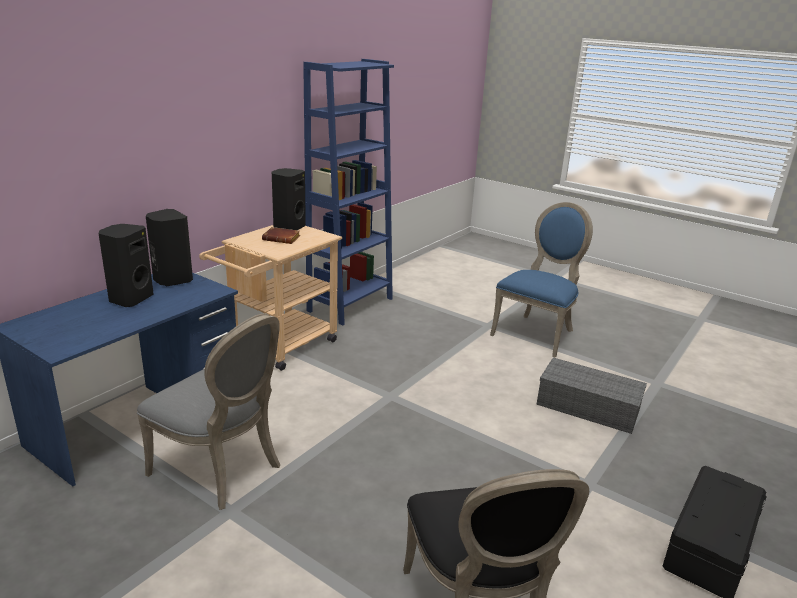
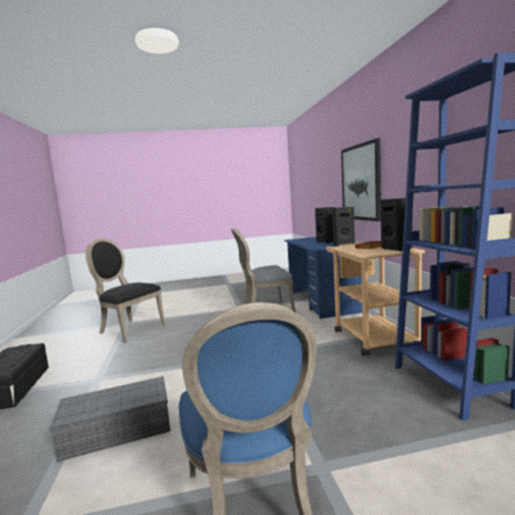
camera: 135 degrees right, 15 degrees down
none -> picture [341,138,381,222]

